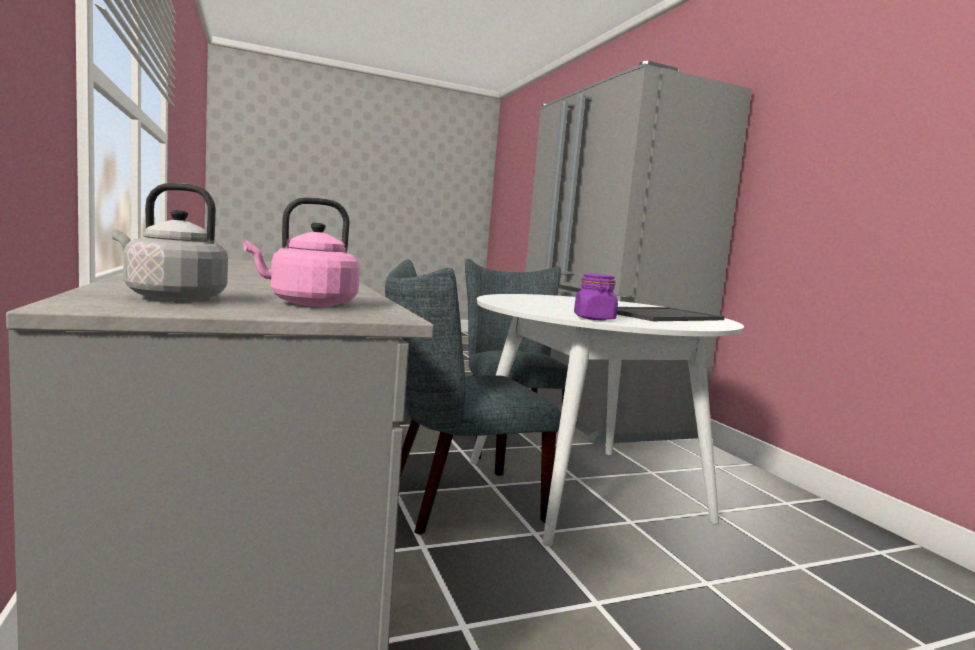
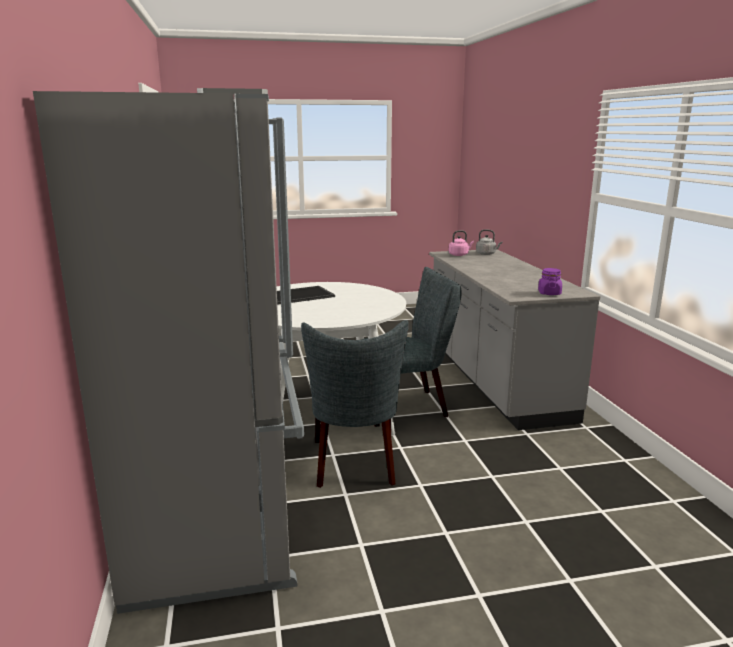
camera: 170 degrees left, 10 degrees up
purple jar [574,273,618,321] -> purple jar moved to [538,268,562,295]

